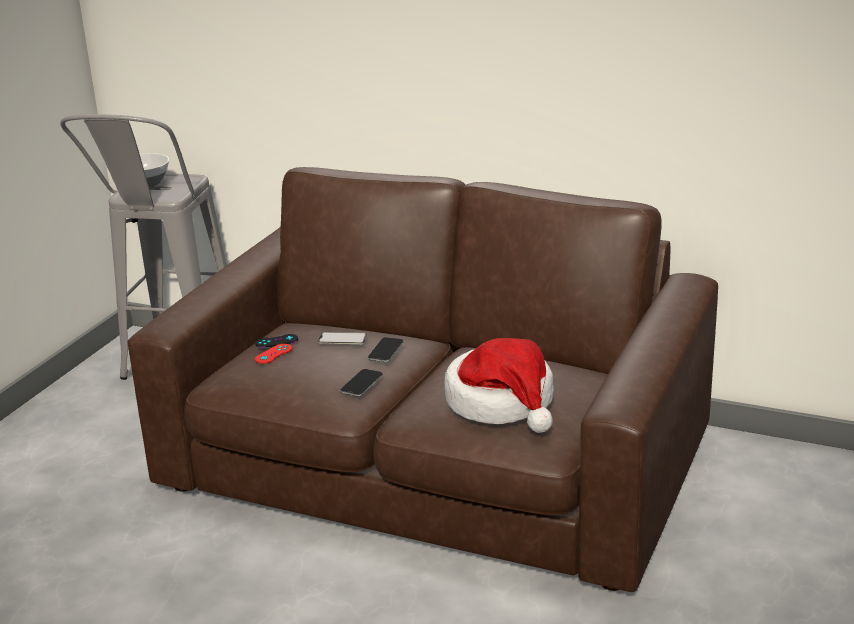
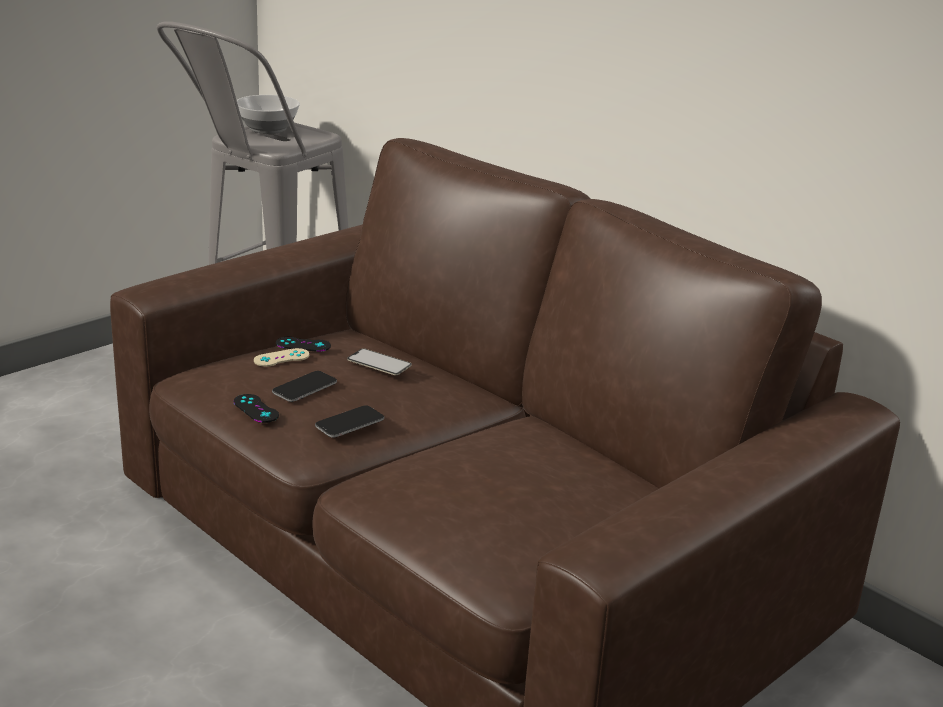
camera: 20 degrees right, 0 degrees up
red game controller [255,344,292,364] -> beige game controller [254,348,309,367]
phone [368,337,404,362] -> phone moved to [272,371,337,402]
hat [444,338,554,433] -> none
none -> black game controller [234,394,279,423]

